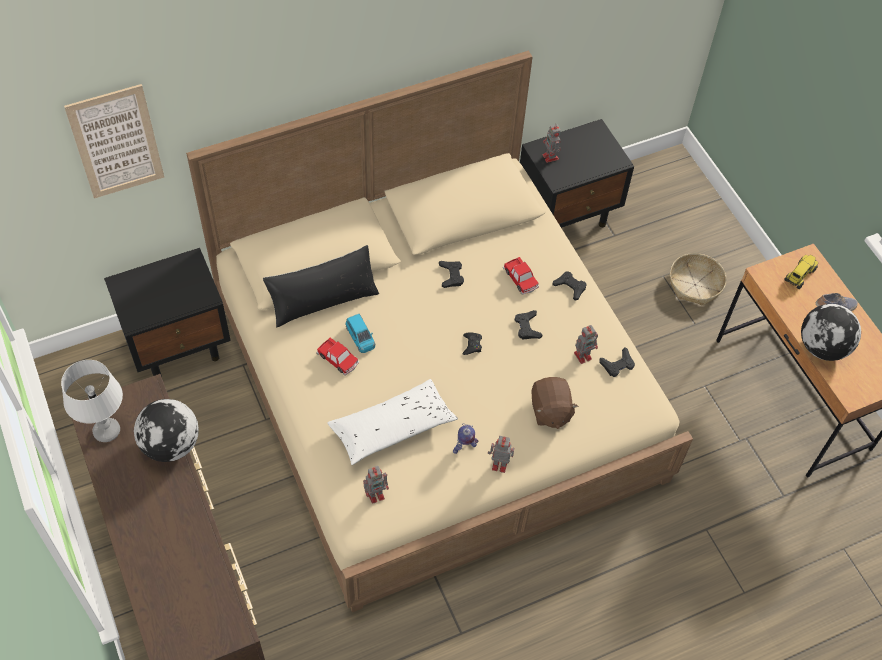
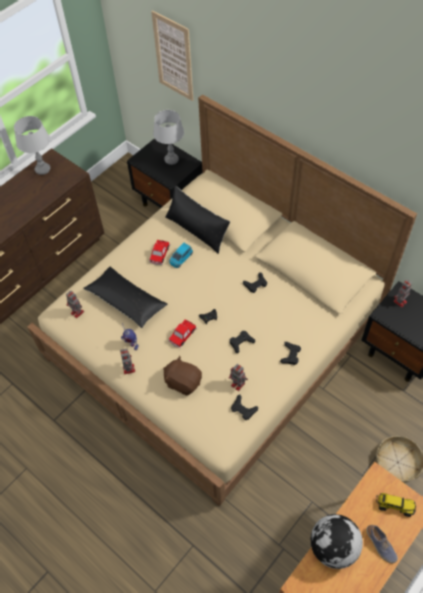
camera: 70 degrees right, 0 degrees up
globe [134,399,199,462] -> none
white pillow [327,379,458,465] -> black pillow [83,267,167,328]
toy car [503,257,539,295] -> toy car moved to [168,319,197,348]
brown plush toy [531,377,578,429] -> brown plush toy turned 60 degrees clockwise [163,355,202,395]
none -> grey table lamp [153,110,184,165]

